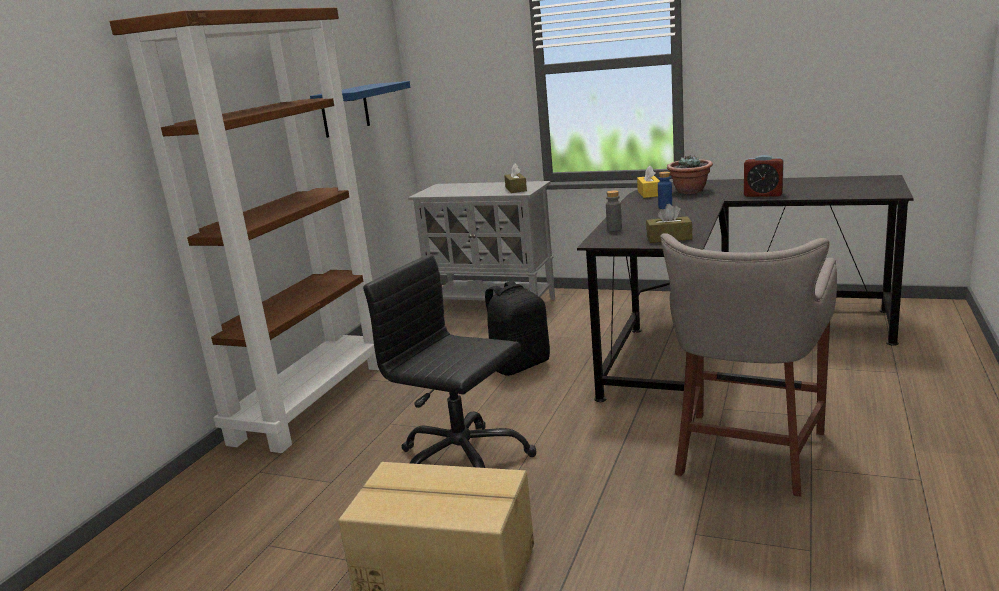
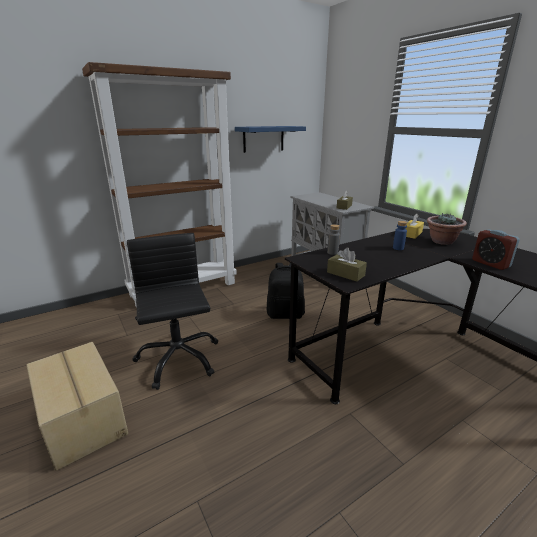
camera: 35 degrees right, 5 degrees up
grey stool [660,233,837,497] -> none

